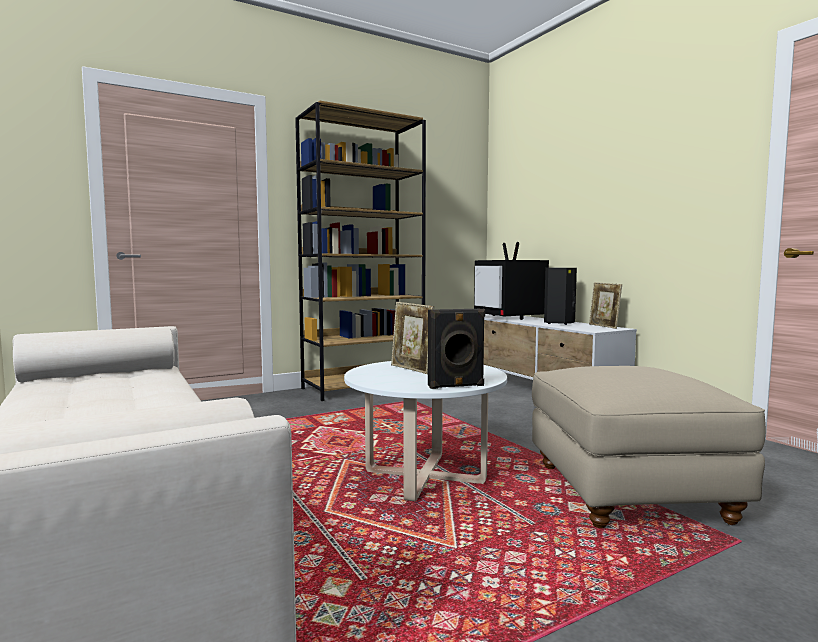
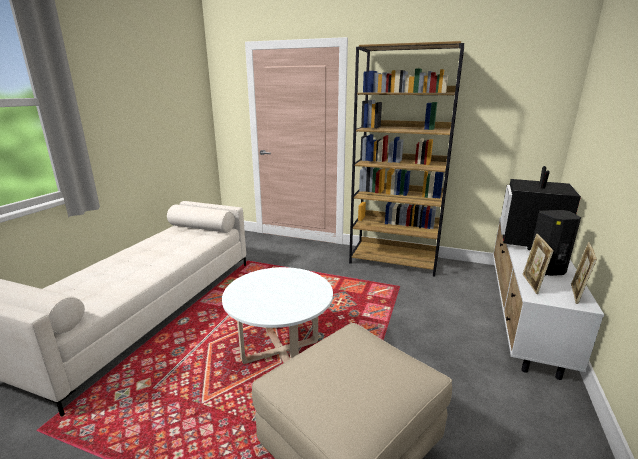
camera: 50 degrees right, 15 degrees up
picture frame [391,302,434,374] -> picture frame moved to [523,234,554,294]
black speaker [428,309,485,389] -> none

